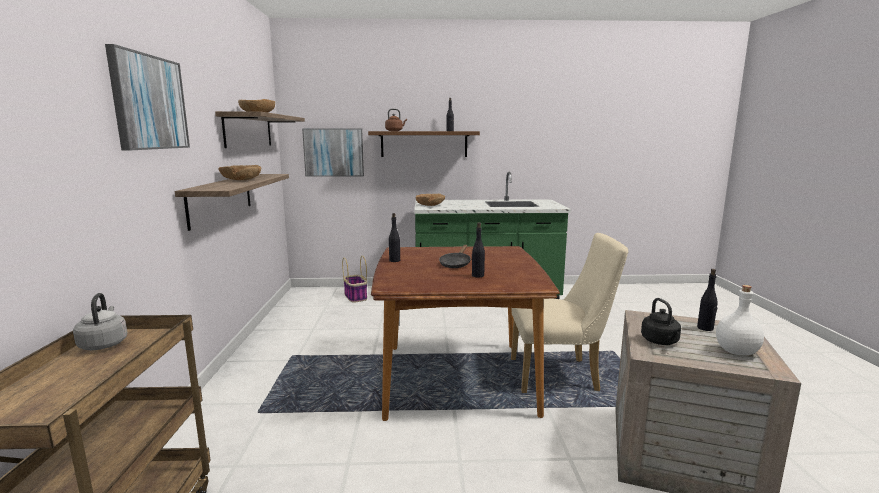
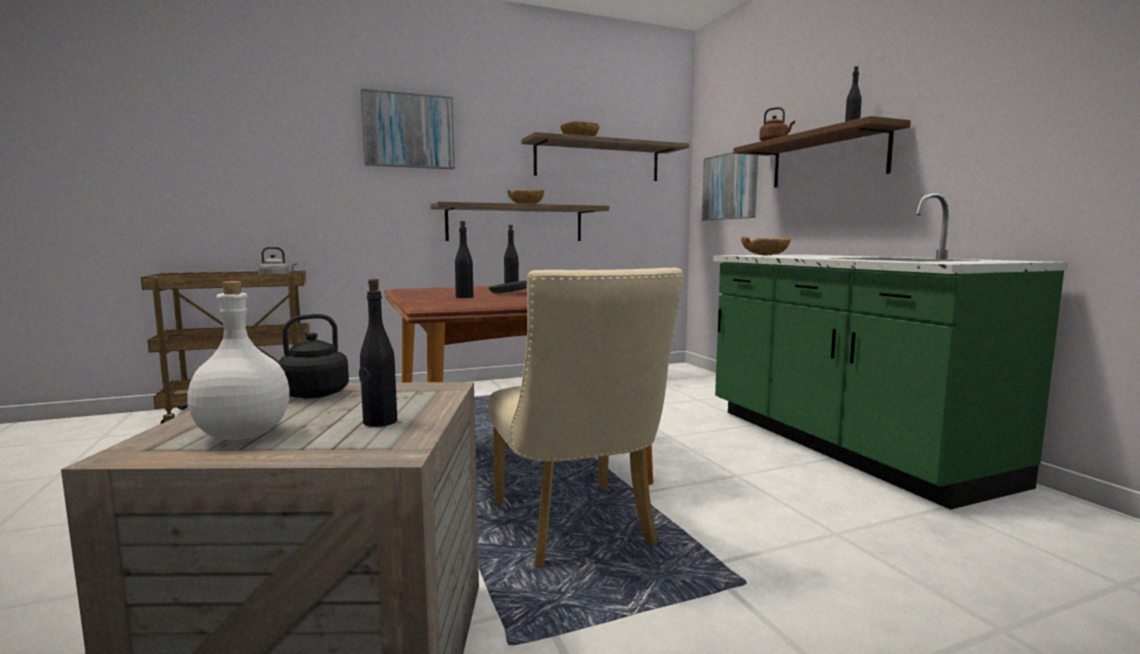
camera: 70 degrees right, 5 degrees down
basket [342,256,367,303] -> none

